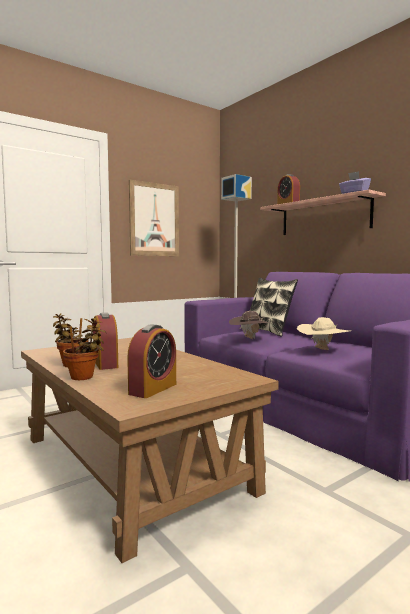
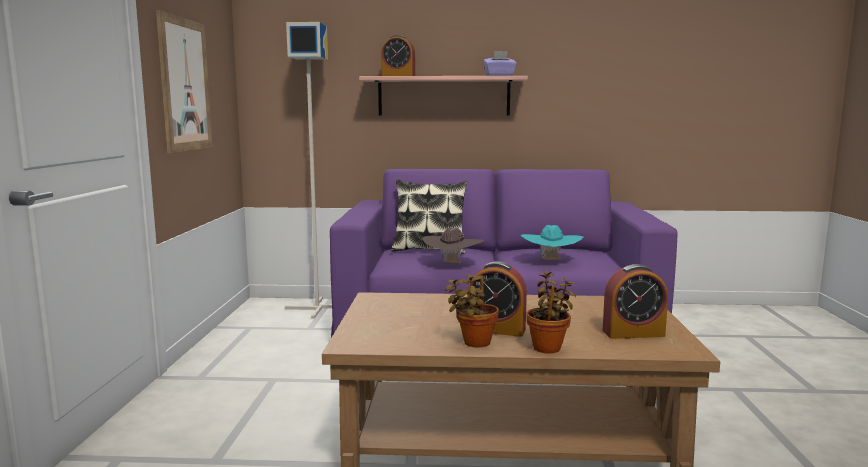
camera: 50 degrees left, 5 degrees up
alarm clock [127,324,176,398] -> alarm clock turned 105 degrees clockwise [603,264,668,339]
beige hat [297,317,350,350] -> turquoise hat [521,225,583,260]

